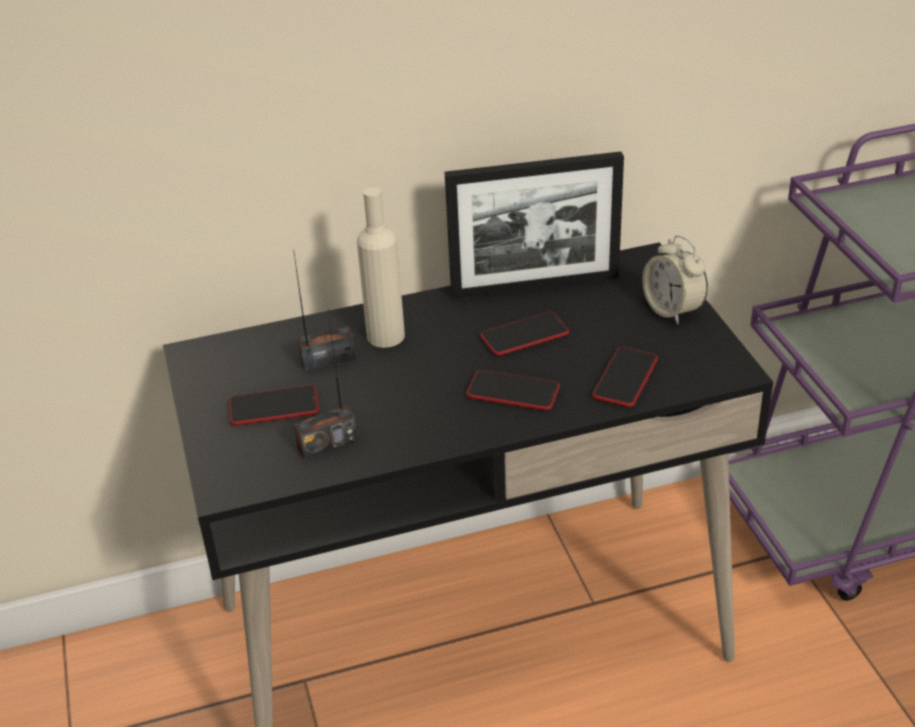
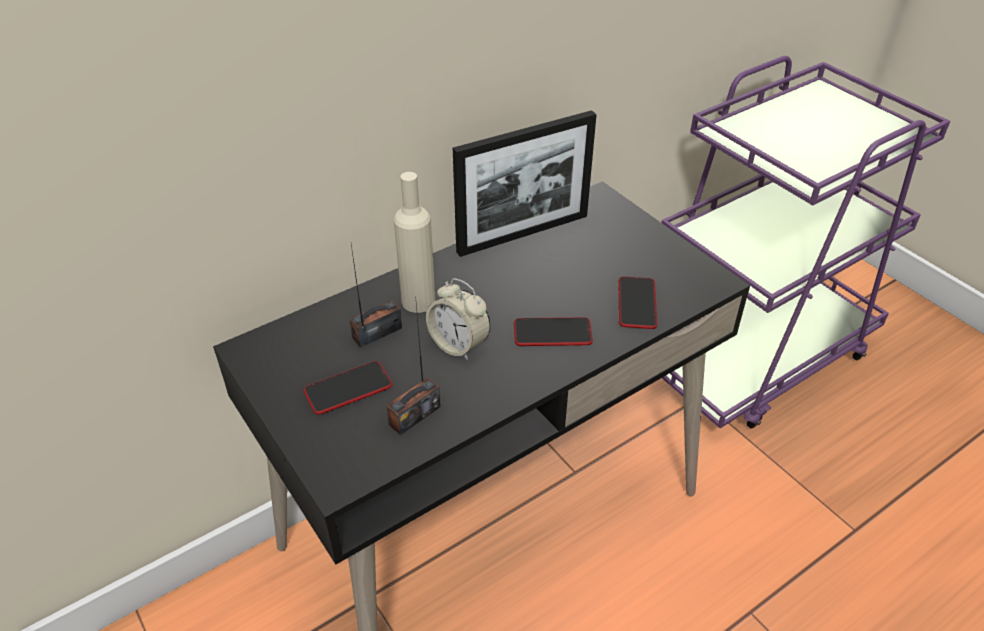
camera: 20 degrees left, 5 degrees up
phone [480,312,569,356] -> none
alarm clock [642,235,708,324] -> alarm clock moved to [426,278,491,360]

